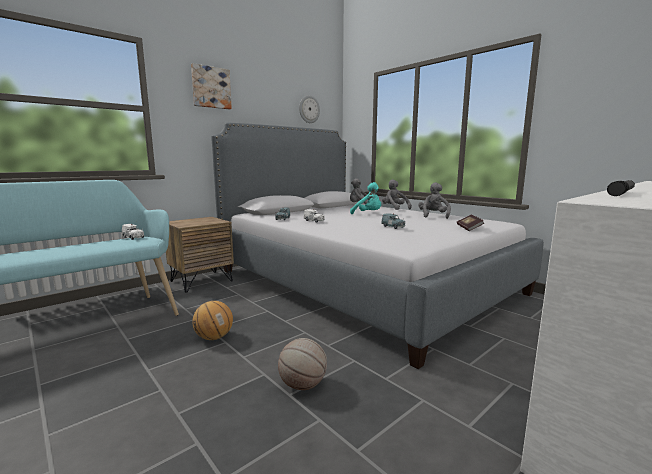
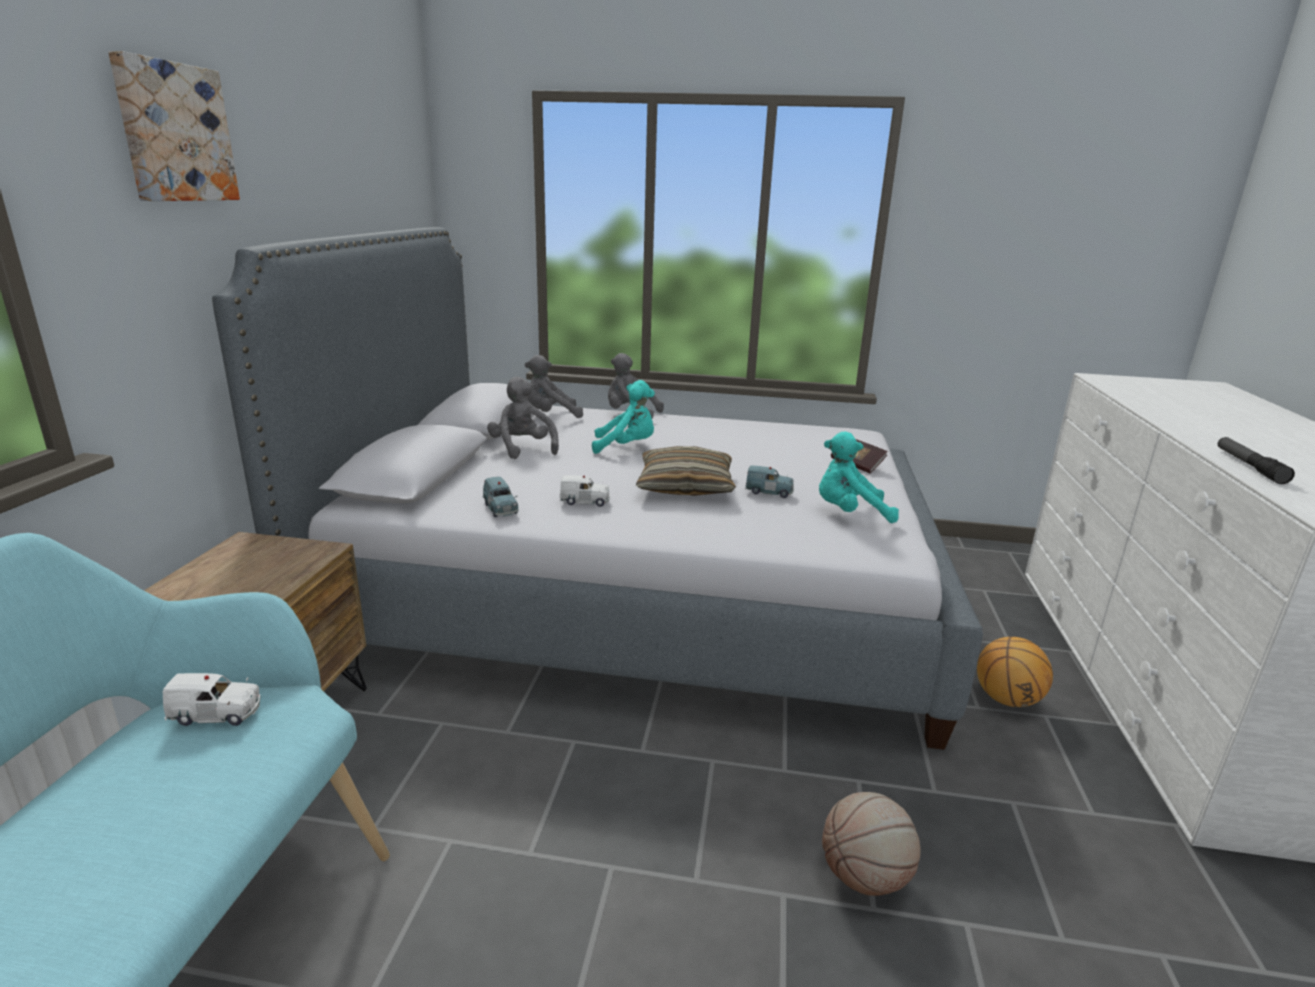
camera: 40 degrees left, 10 degrees up
basketball [192,301,233,340] -> basketball moved to [977,637,1053,707]
wall clock [299,95,320,123] -> none
grey plush toy [418,182,451,219] -> grey plush toy moved to [487,377,559,459]
none -> pillow [636,446,736,496]
none -> turquoise plush toy [819,432,899,523]

